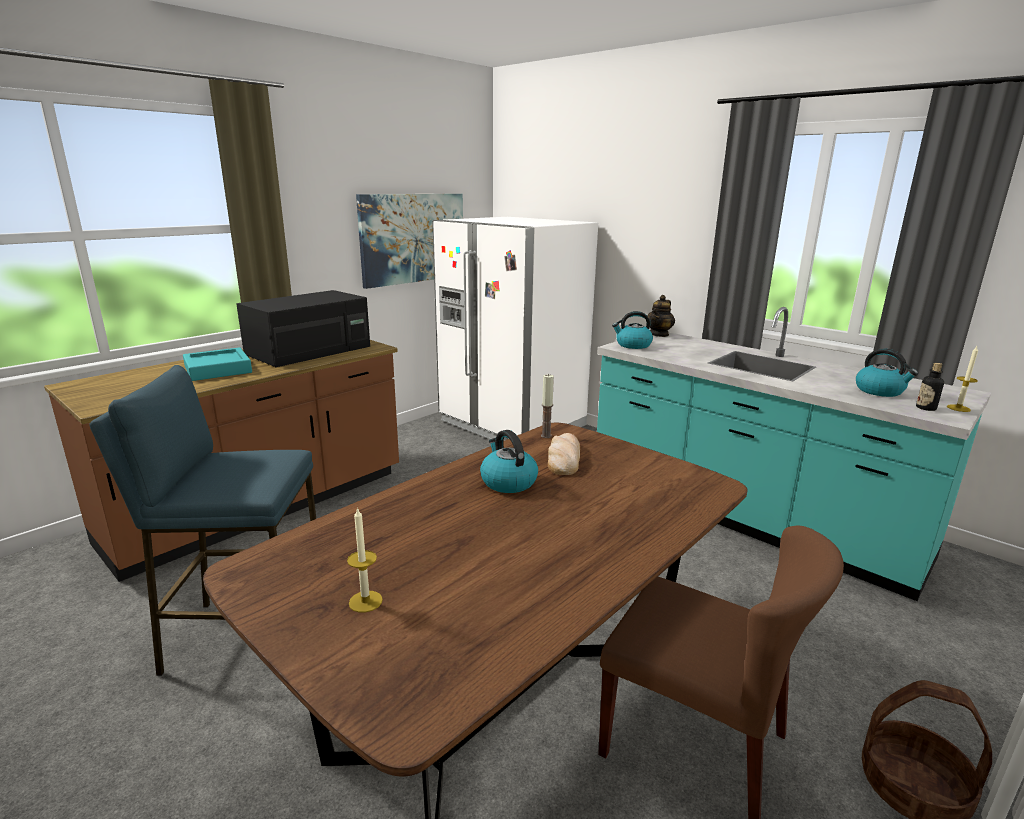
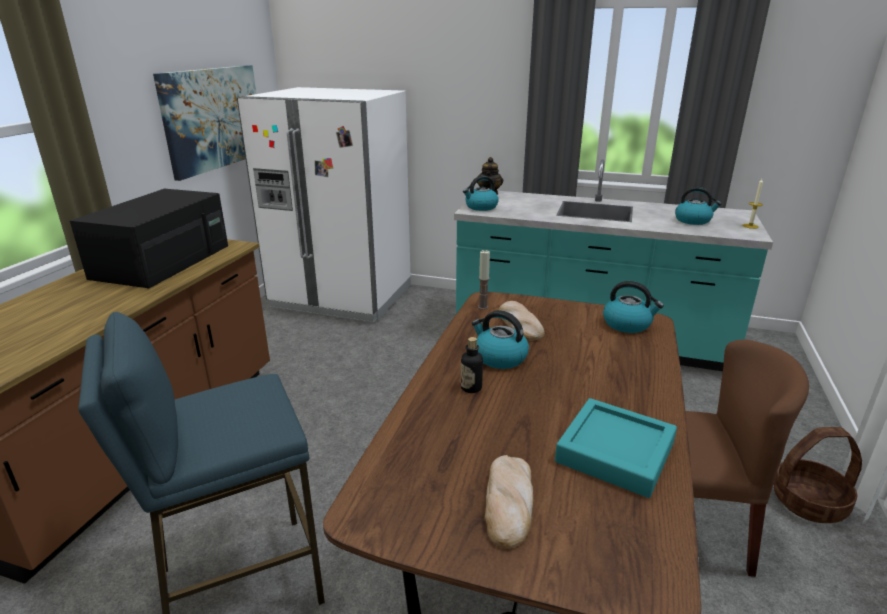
camera: 25 degrees left, 5 degrees up
turquoise tray [183,347,252,381] -> turquoise tray moved to [555,398,677,498]
candle [347,507,383,613] -> bread [484,455,533,549]
bottle [916,363,944,411] -> bottle moved to [461,337,483,393]
none -> kettle [603,281,664,333]

